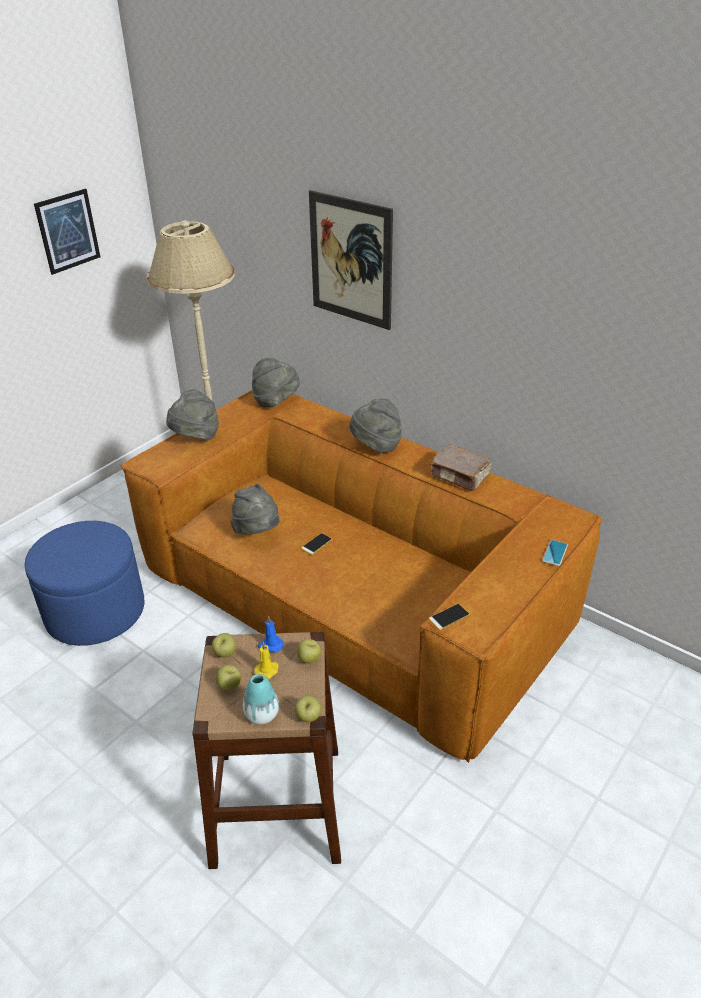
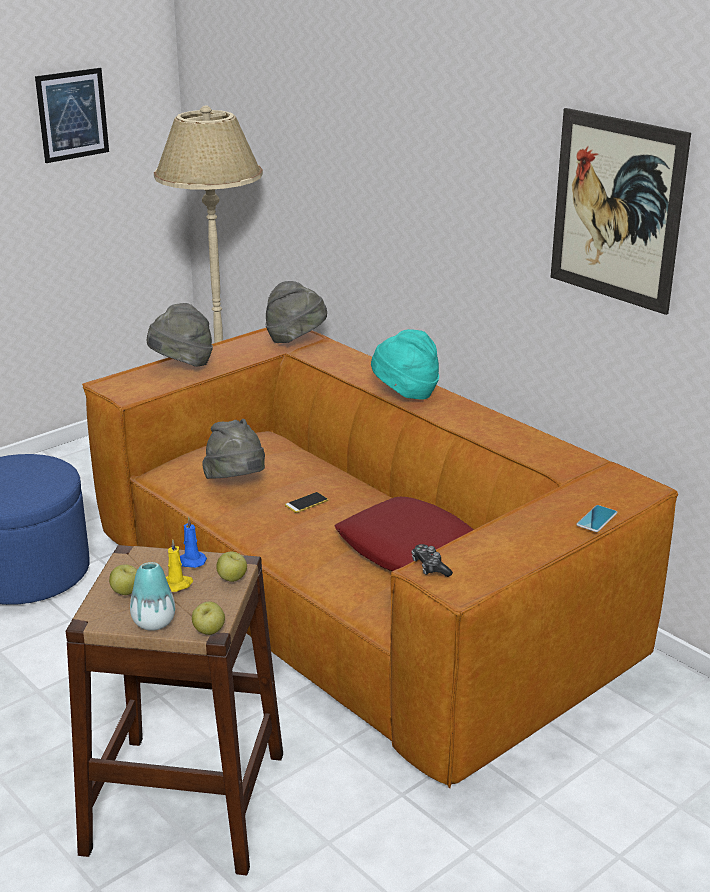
camera: 10 degrees right, 10 degrees down
apple [212,633,236,658] -> none
picture [309,190,393,330] -> picture moved to [550,108,691,315]
grey hat [349,399,402,453] -> turquoise hat [371,329,439,400]
phone [428,604,470,630] -> game controller [411,544,453,577]
brown book [430,444,492,491] -> none
none -> red pillow [334,497,473,571]

